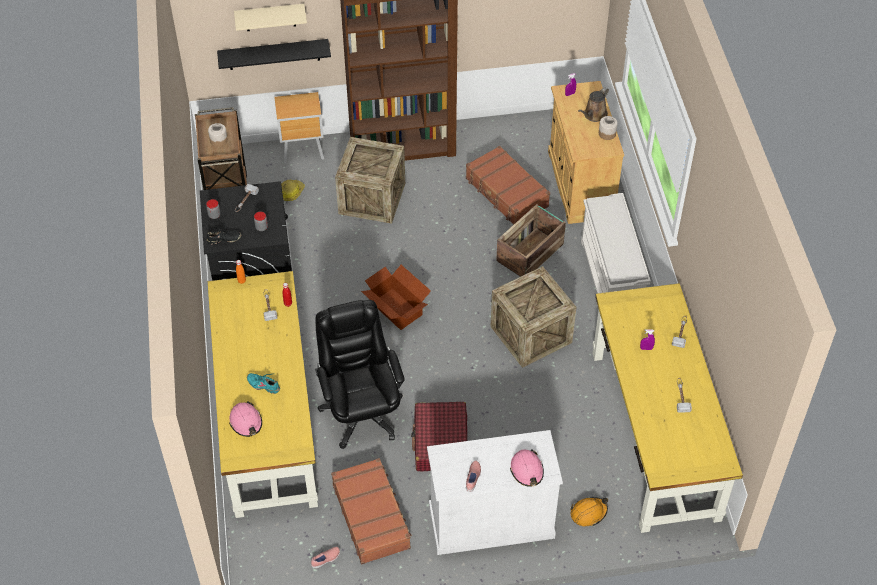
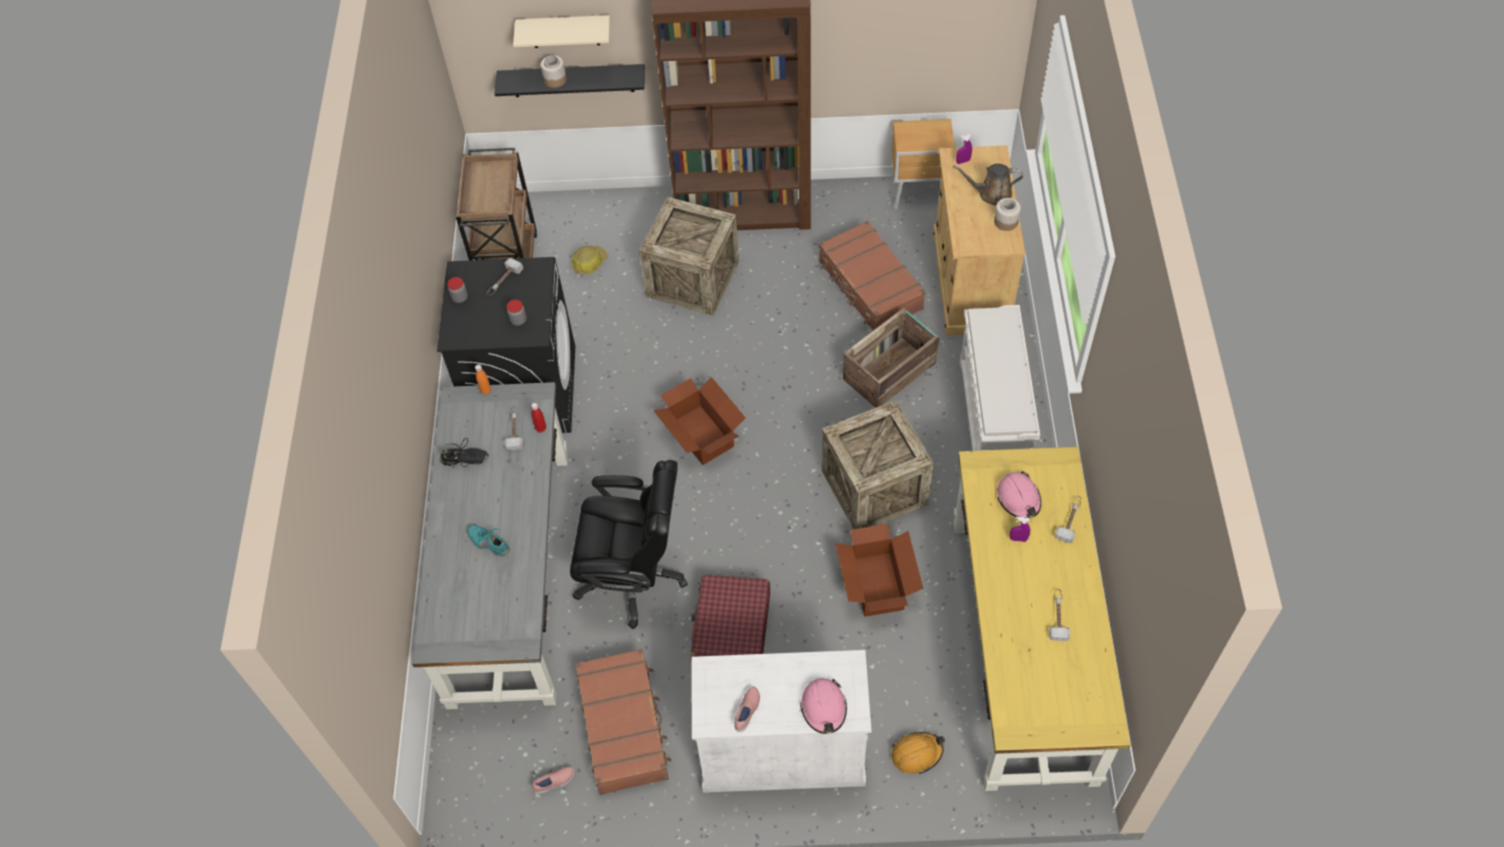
camera: 10 degrees right, 5 degrees up
black shoe [207,223,241,244] -> black shoe moved to [441,438,489,467]
jar [208,123,228,147] -> jar moved to [540,55,567,88]
yellow desk [208,271,318,518] -> grey desk [412,382,568,710]
pink hard hat [229,401,262,437] -> pink hard hat moved to [997,471,1041,518]
brown nightstand [274,92,324,164] -> brown nightstand moved to [891,119,955,210]
black office chair [315,300,405,449] -> black office chair turned 105 degrees clockwise [570,460,688,629]
brown watering can [578,87,609,122] -> brown watering can turned 45 degrees clockwise [953,164,1023,206]
none -> cardboard box [835,524,923,617]

